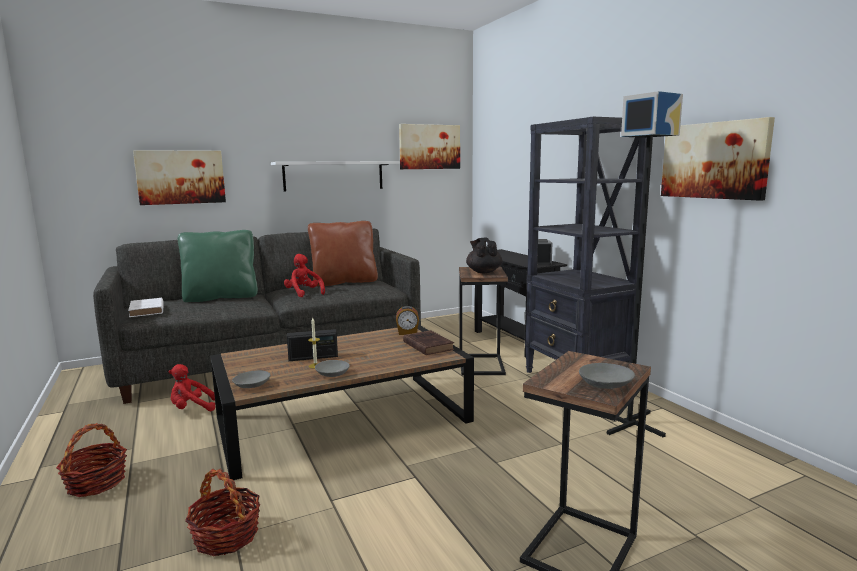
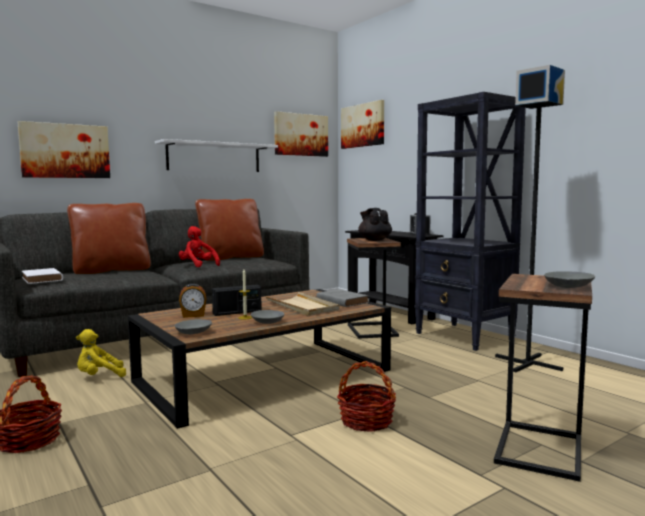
camera: 10 degrees left, 5 degrees down
red plush toy [169,364,215,411] -> yellow plush toy [76,329,126,377]
green pillow [178,230,258,302] -> brown pillow [67,203,151,274]
basket [185,469,260,556] -> basket moved to [337,361,396,432]
alarm clock [396,306,419,335] -> alarm clock moved to [179,284,206,318]
brown book [403,330,454,355] -> grey book [316,289,369,307]
picture [661,117,775,201] -> picture moved to [341,100,384,149]
none -> beige tray [265,292,339,316]

